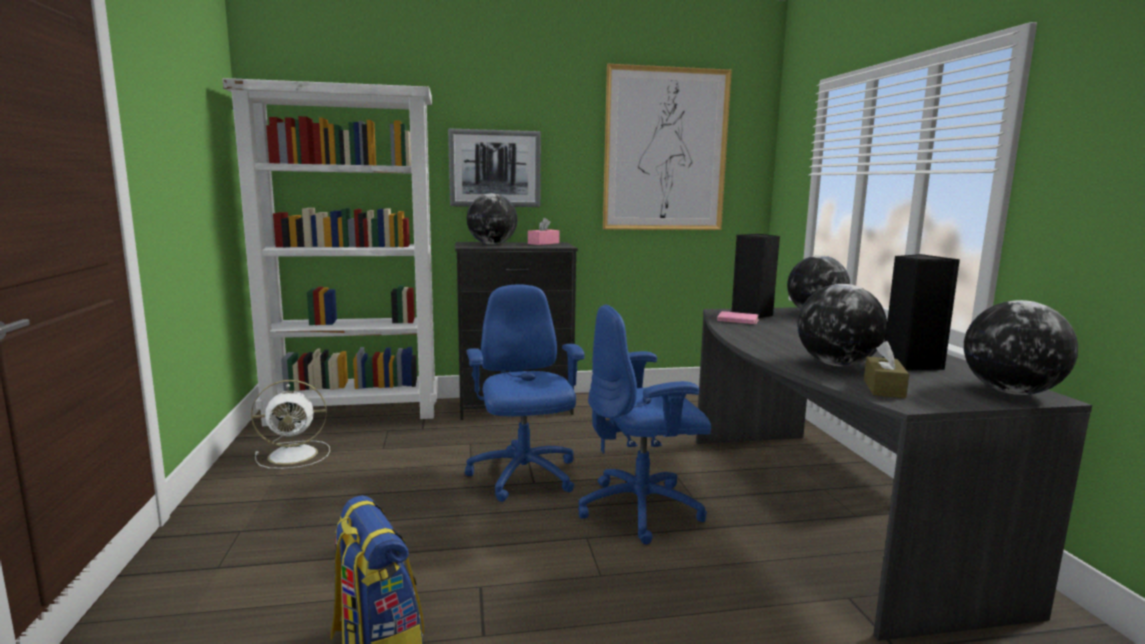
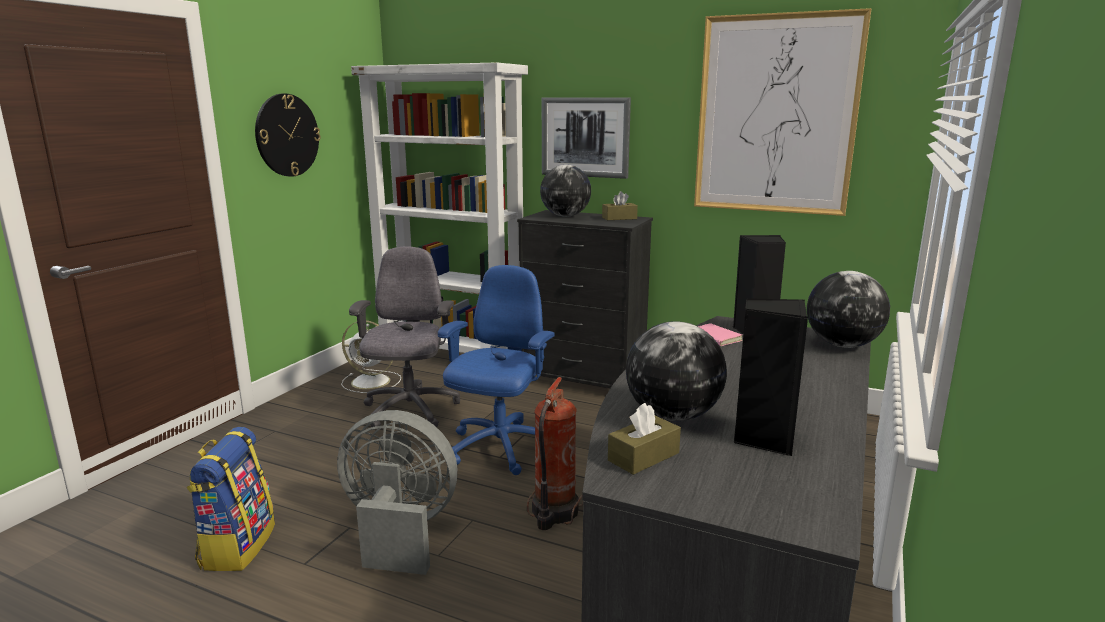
camera: 35 degrees right, 5 degrees up
pink tissue box [528,218,560,245] -> brown tissue box [602,191,638,220]
blue office chair [578,304,711,544] -> fire extinguisher [527,377,583,530]
globe [964,300,1078,395] -> none
none -> wall clock [255,94,321,177]
none -> grey fan [337,410,458,575]
none -> grey office chair [349,247,460,430]

